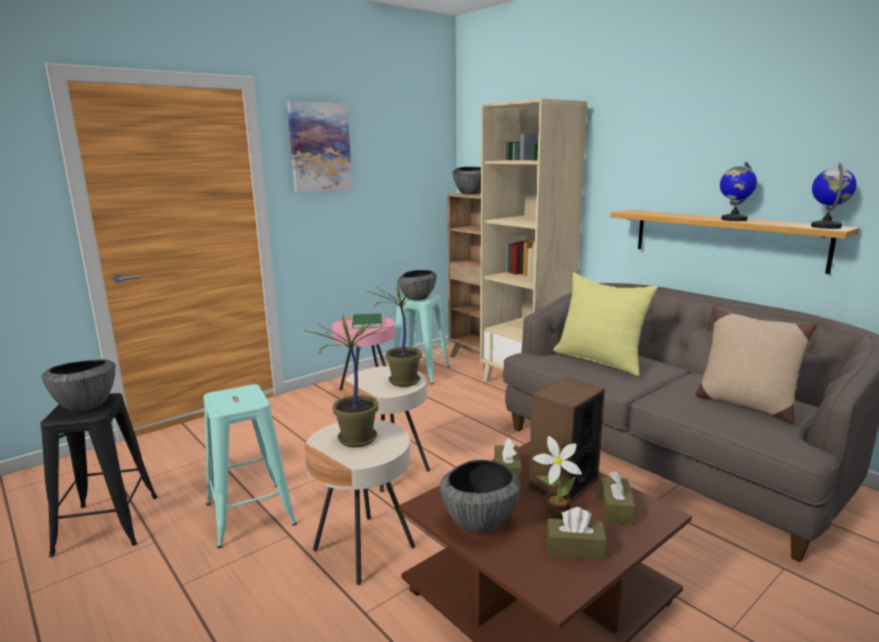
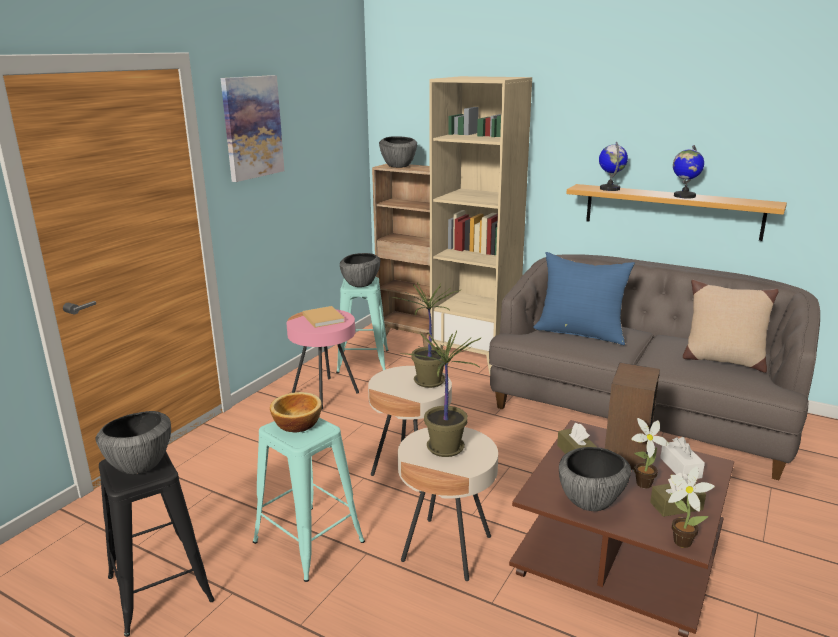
camera: 20 degrees left, 5 degrees up
green book [352,313,382,329] -> beige book [303,306,345,328]
yellow pillow [553,273,658,376] -> blue pillow [533,252,635,345]
brown tissue box [600,471,636,526] -> white tissue box [660,437,705,479]
globe [811,163,857,229] -> globe moved to [599,142,628,191]
none -> bowl [270,392,322,433]
none -> potted plant [668,466,715,548]

